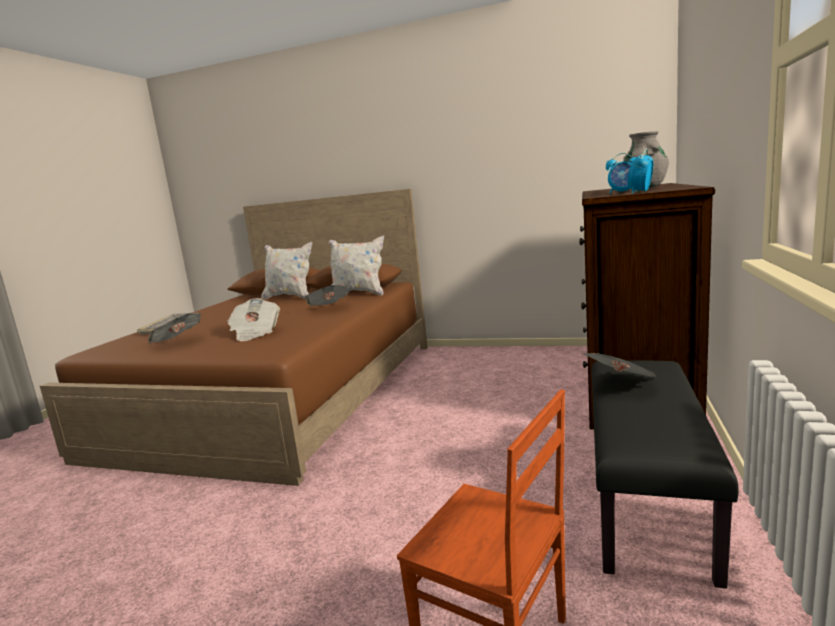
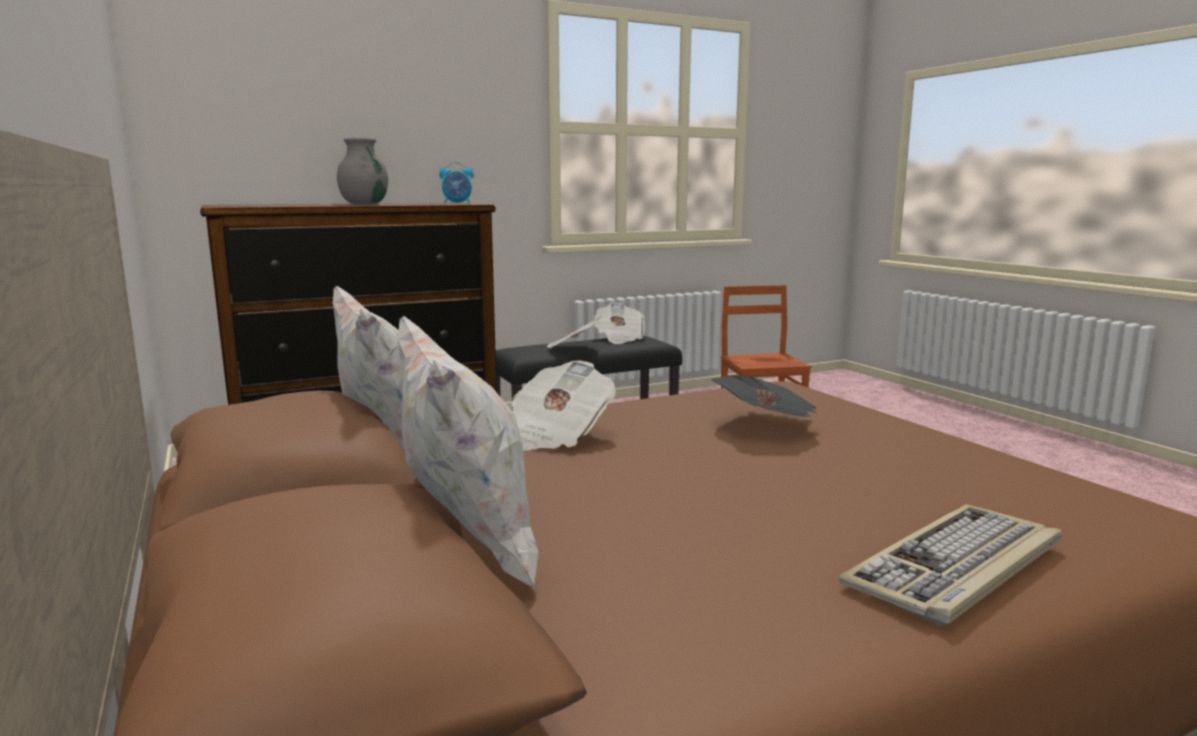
camera: 135 degrees left, 0 degrees up
newspaper [148,313,201,343] -> newspaper moved to [593,303,645,344]
alarm clock [606,153,636,194] -> none

